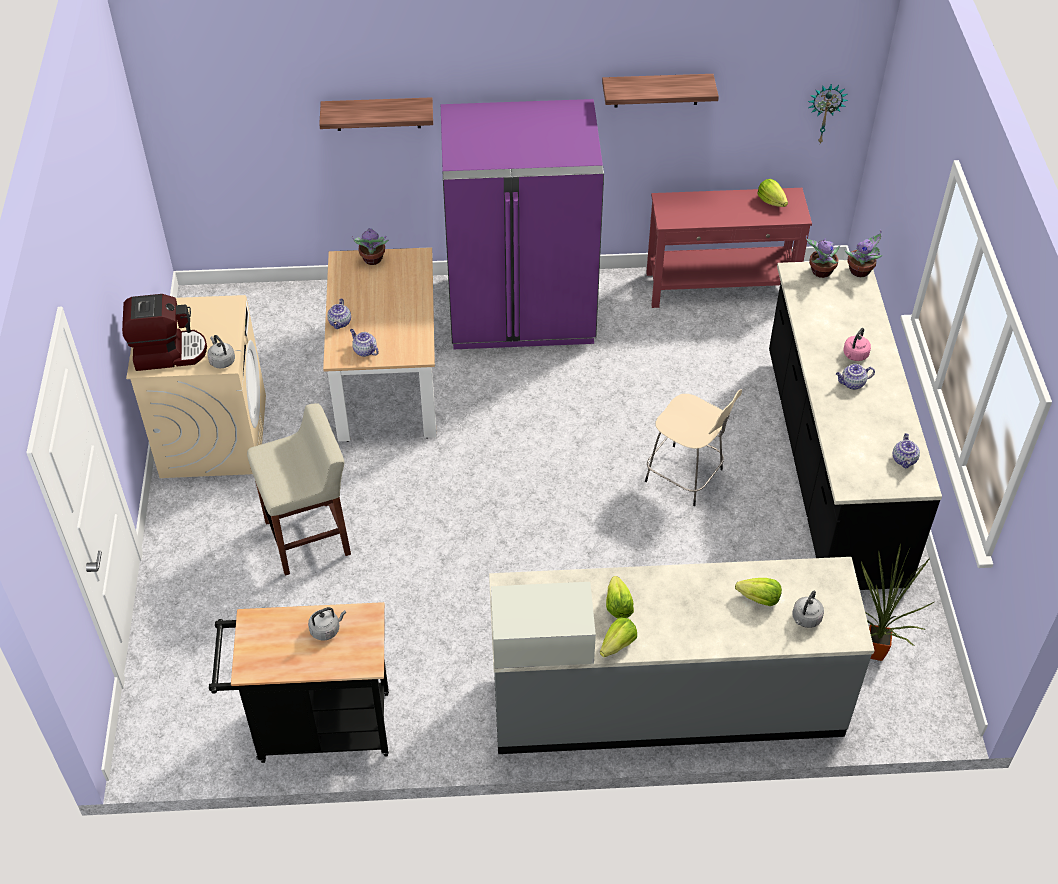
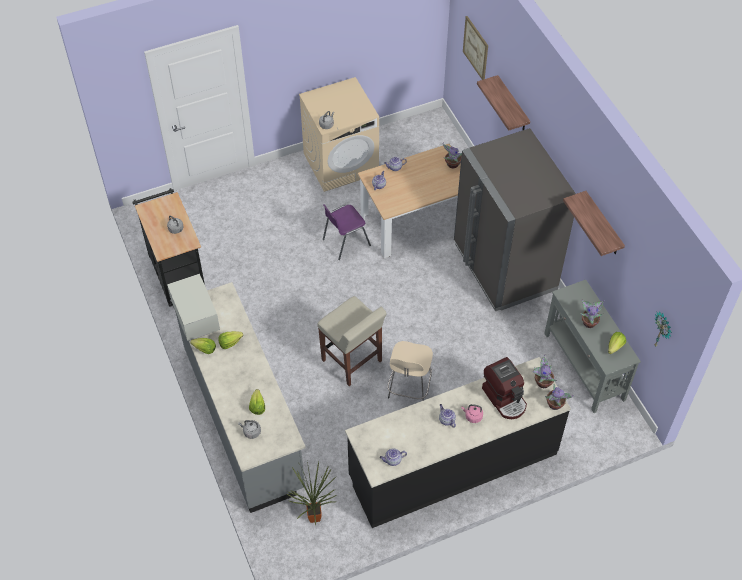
camera: 70 degrees right, 5 degrees up
coffee machine [122,294,207,371] -> coffee machine moved to [482,357,527,419]
beige stool [247,403,351,576] -> beige stool moved to [317,296,387,386]
purple fridge [441,99,604,349] -> grey fridge [454,128,576,311]
red console table [646,188,812,308] -> grey console table [544,280,641,413]
none -> purple chair [323,204,371,260]
none -> picture [463,16,488,80]
none -> potted plant [580,300,605,328]

